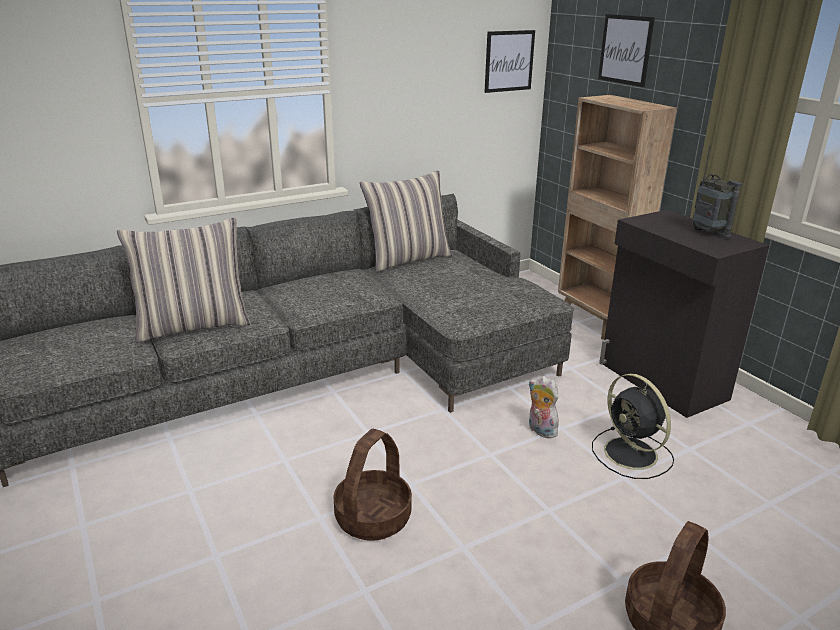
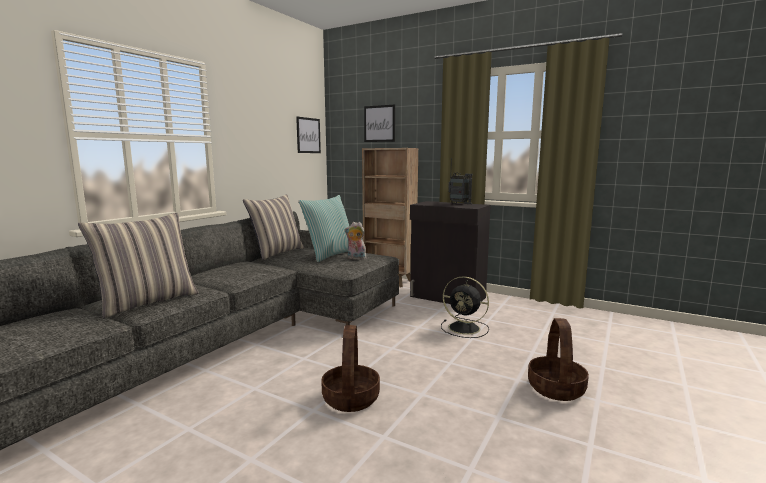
camera: 30 degrees left, 15 degrees down
plush toy [529,376,559,439] -> plush toy moved to [345,222,367,260]
none -> pillow [298,195,349,262]

